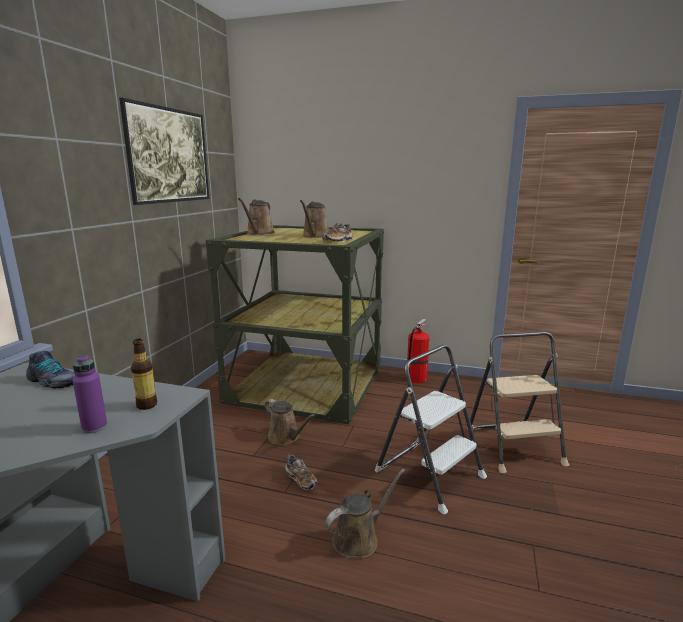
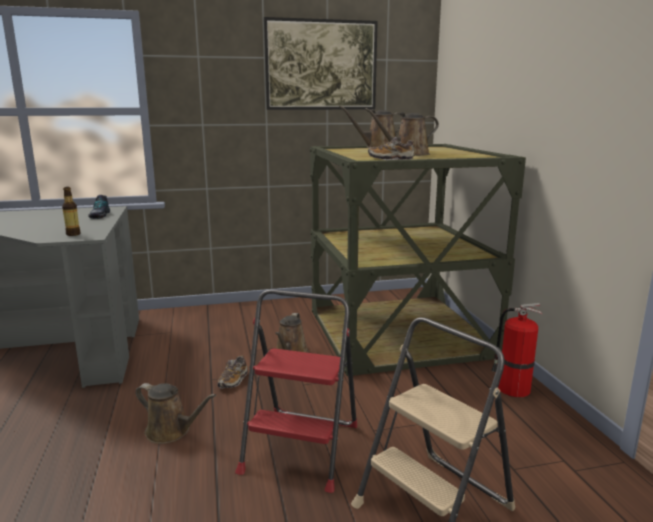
camera: 60 degrees right, 0 degrees up
purple bottle [72,354,108,434] -> none
white step ladder [375,345,487,514] -> red step ladder [235,290,357,493]

